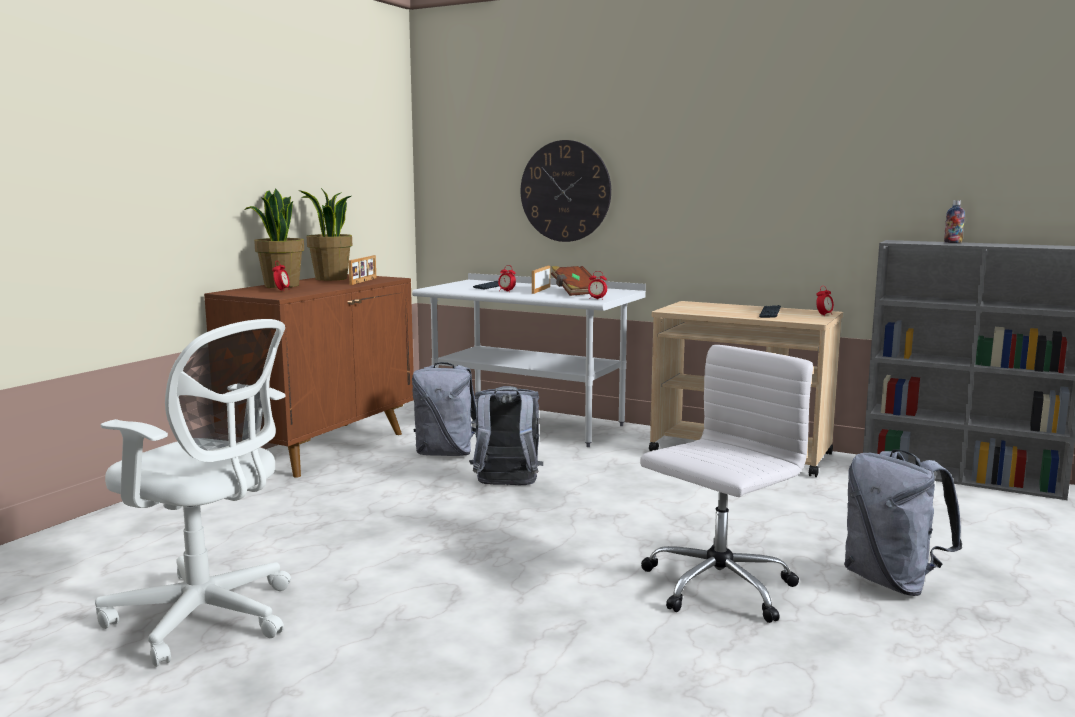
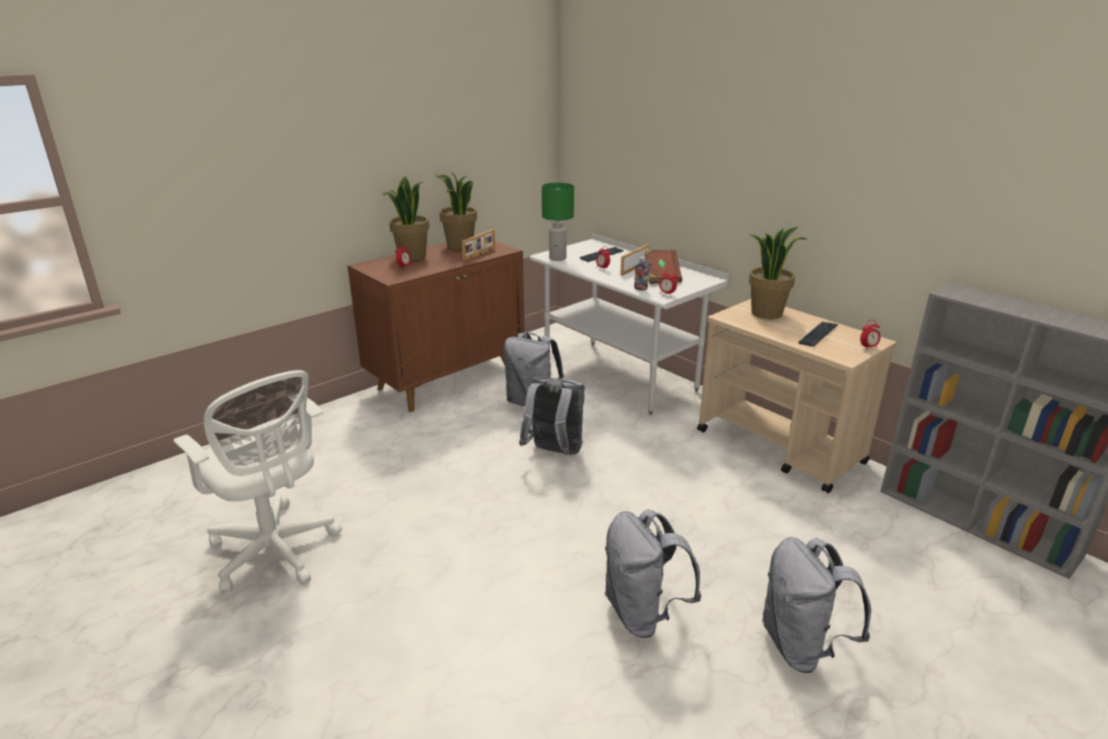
camera: 20 degrees right, 15 degrees up
wall clock [521,140,611,242] -> none
white office chair [640,345,813,623] -> grey backpack [605,509,701,638]
bottle [944,200,965,243] -> bottle moved to [634,257,649,291]
none -> green table lamp [542,183,574,261]
none -> potted plant [749,227,806,319]

